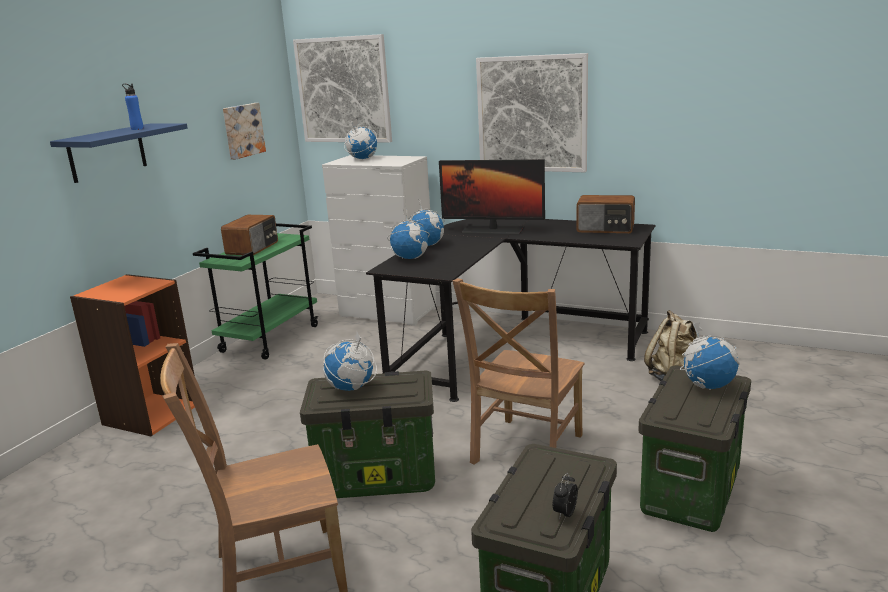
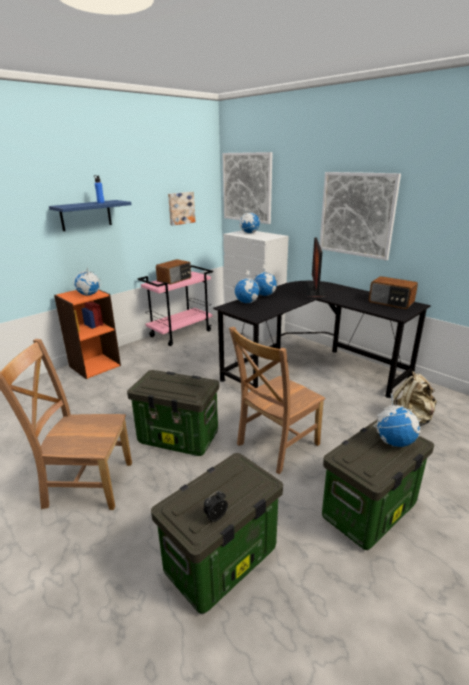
camera: 20 degrees right, 5 degrees up
green cart [193,223,318,360] -> pink cart [138,265,213,346]
globe [323,330,377,391] -> globe moved to [73,267,101,296]
monitor [439,159,545,234] -> monitor turned 60 degrees clockwise [305,237,326,298]

